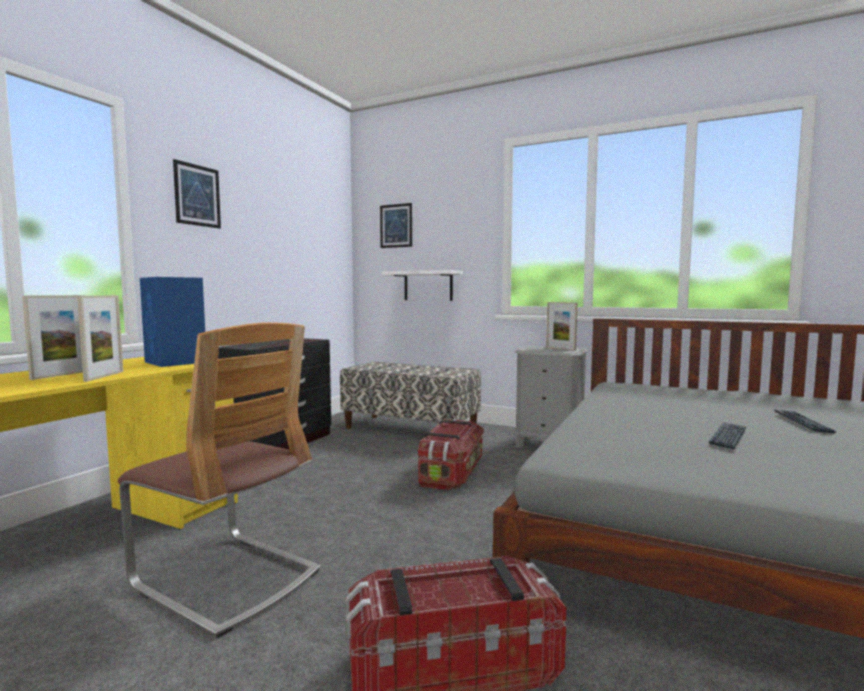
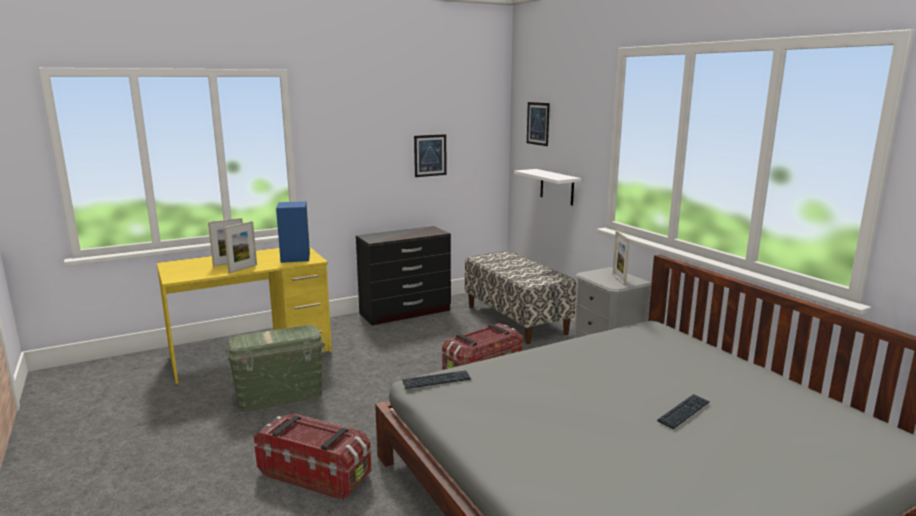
camera: 35 degrees right, 10 degrees up
chair [118,322,321,638] -> green storage box [226,325,325,412]
picture [173,159,221,229] -> picture moved to [414,134,446,177]
keyboard [709,422,747,449] -> keyboard moved to [402,370,471,389]

